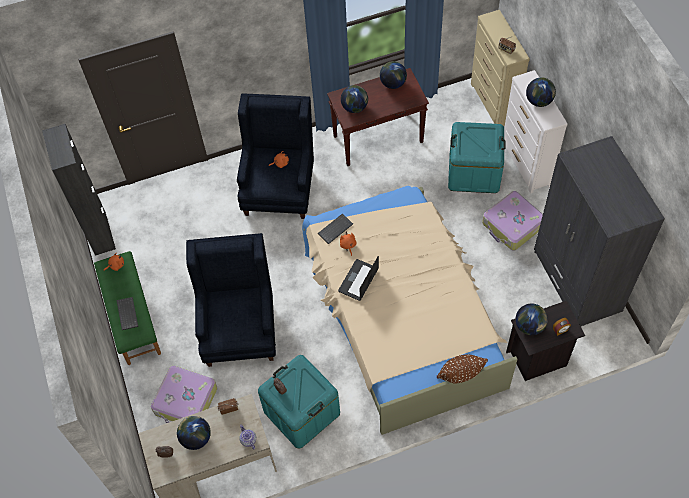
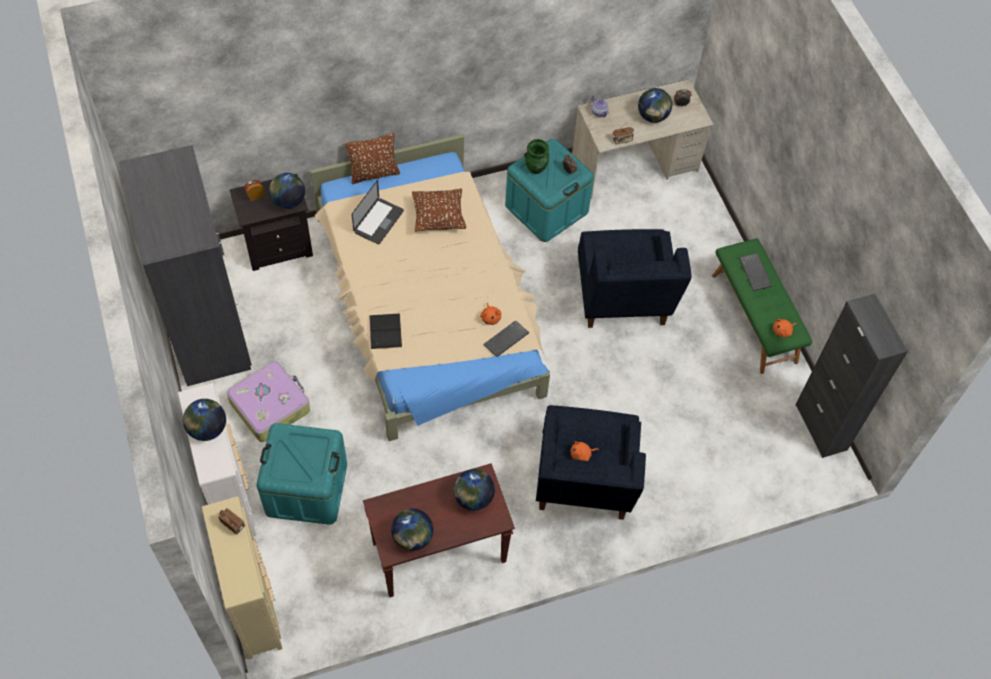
camera: 175 degrees right, 0 degrees up
suitcase [151,366,217,423] -> none
laptop [338,256,379,301] -> laptop moved to [352,180,404,244]
none -> black book [369,313,402,349]
none -> brown pillow [412,189,466,232]
none -> green vase [525,139,549,174]

